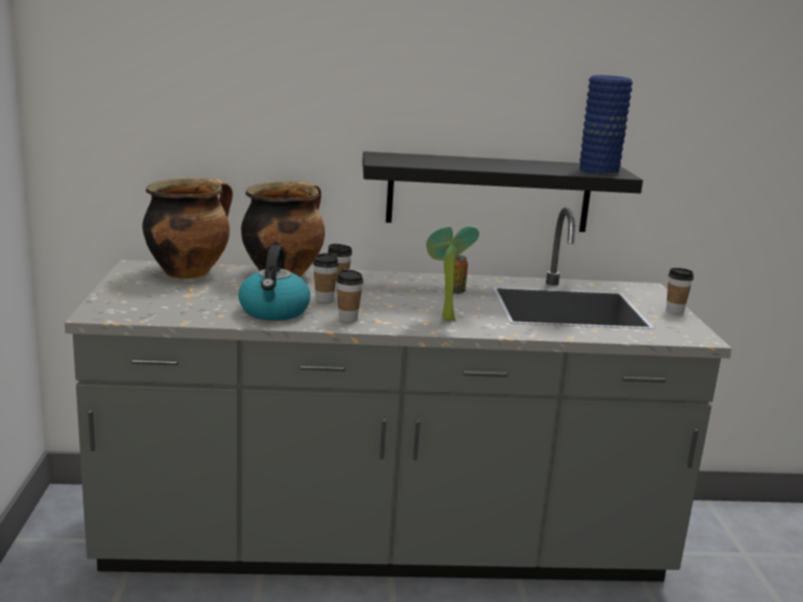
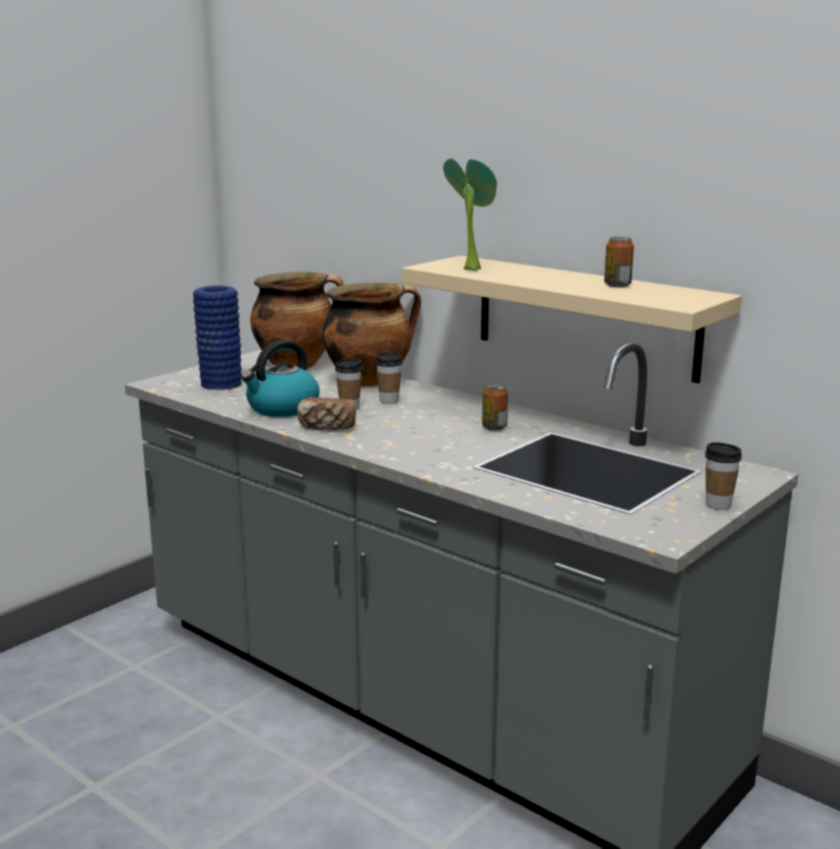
camera: 45 degrees right, 0 degrees up
cup [336,269,363,322] -> bread [297,397,356,430]
black shelf [362,151,643,232] -> beige shelf [402,256,742,383]
potted plant [426,226,479,320] -> potted plant moved to [443,158,497,271]
blue vase [580,75,632,175] -> blue vase moved to [193,286,242,390]
none -> can [604,237,634,287]

